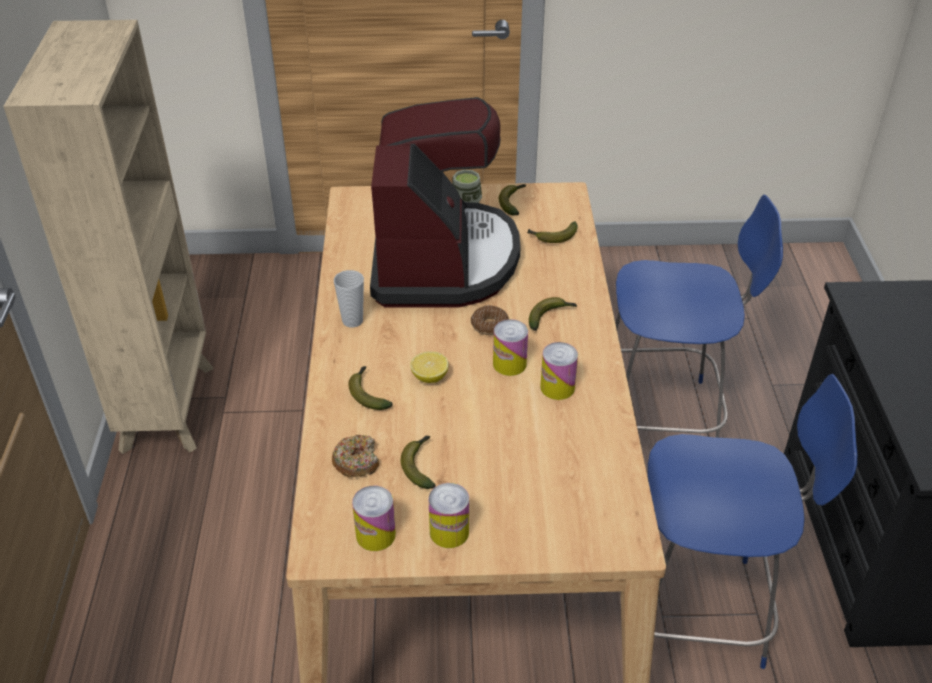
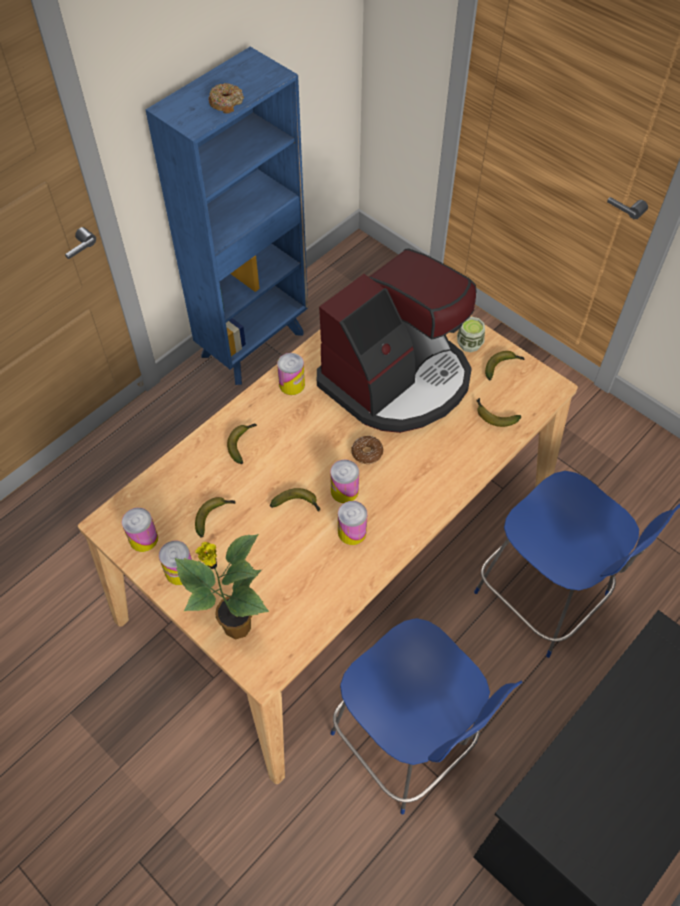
camera: 45 degrees right, 15 degrees up
beige bookcase [3,20,214,454] -> blue bookcase [146,47,308,385]
donut [332,435,379,477] -> donut moved to [208,83,244,114]
cup [334,270,364,328] -> can [277,353,305,395]
lemon [410,351,449,383] -> none
banana [529,297,577,331] -> banana moved to [270,488,321,511]
none -> potted plant [175,534,269,640]

